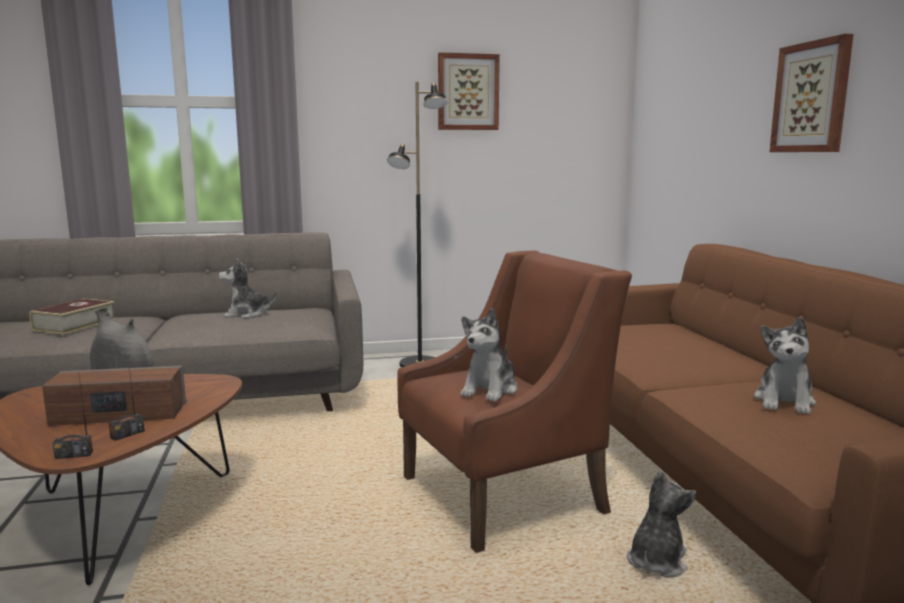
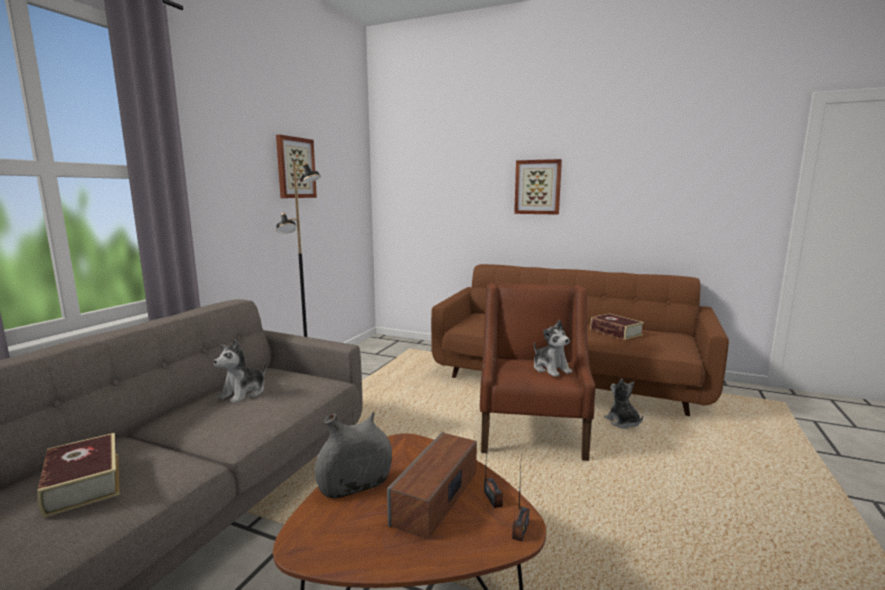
camera: 55 degrees left, 0 degrees up
plush toy [754,317,816,414] -> book [590,314,644,340]

